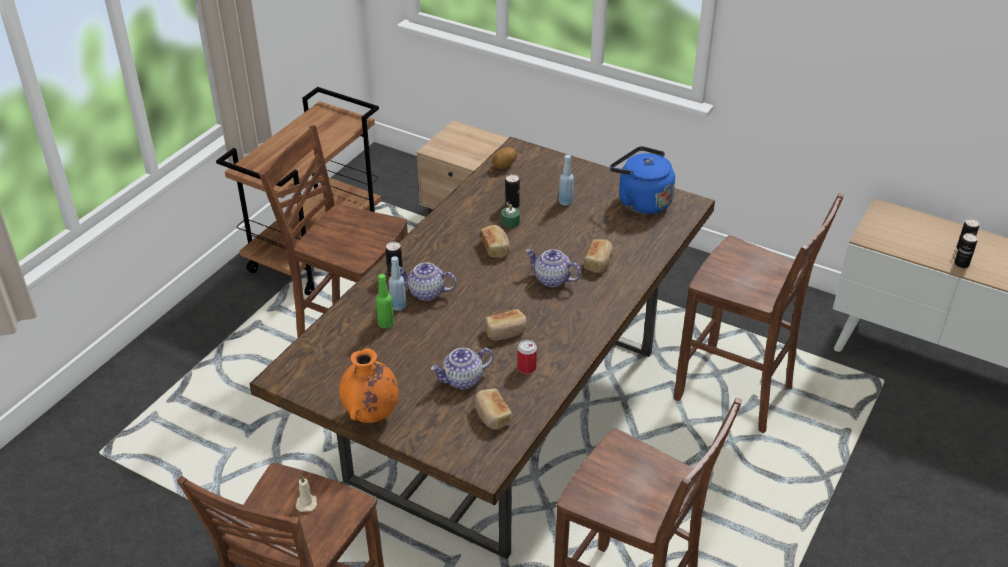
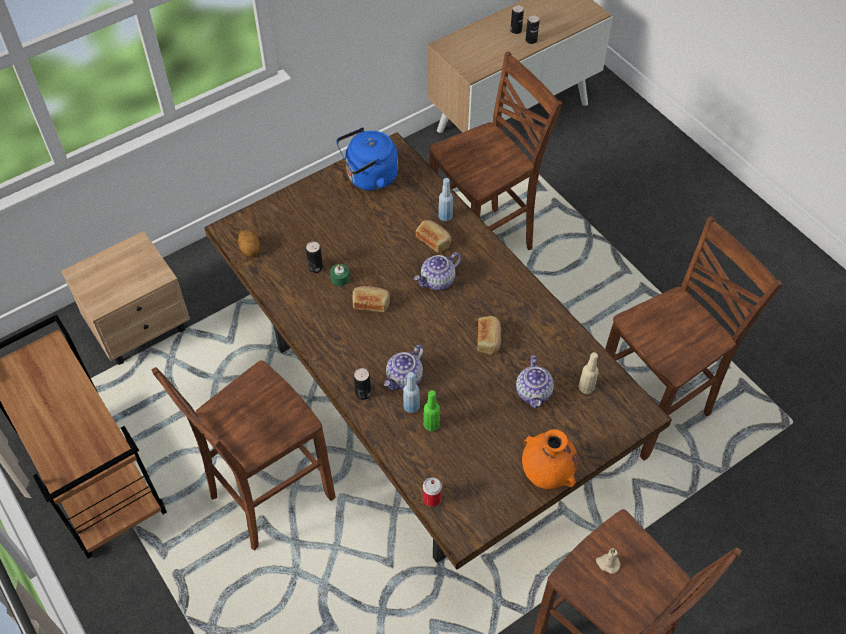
camera: 65 degrees left, 15 degrees up
bread [475,388,512,430] -> beige bottle [578,352,598,394]
can [517,340,537,374] -> can moved to [423,477,442,507]
blue bottle [559,155,574,206] -> blue bottle moved to [438,178,453,221]

